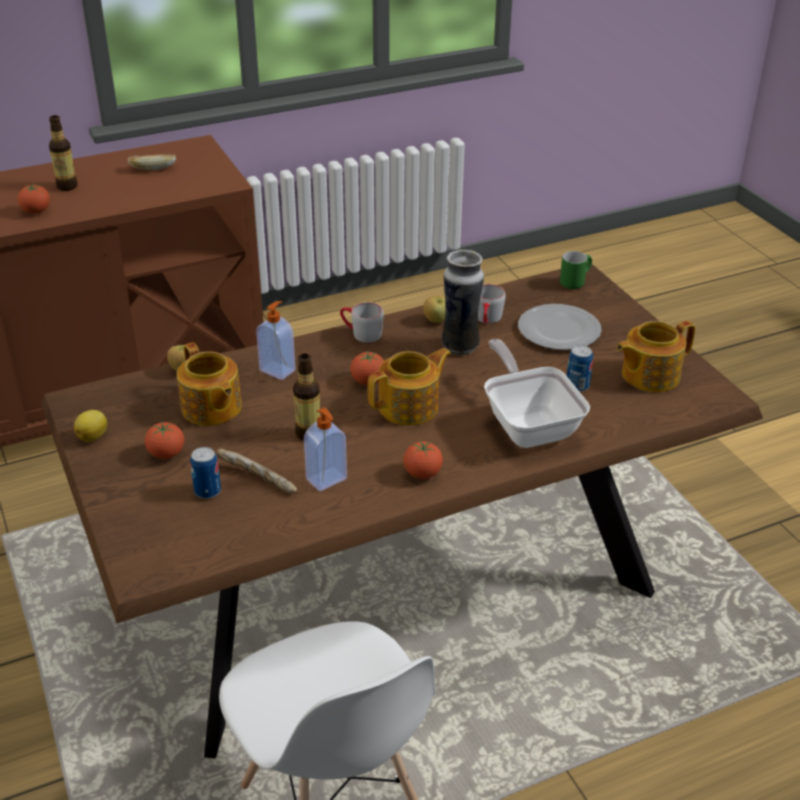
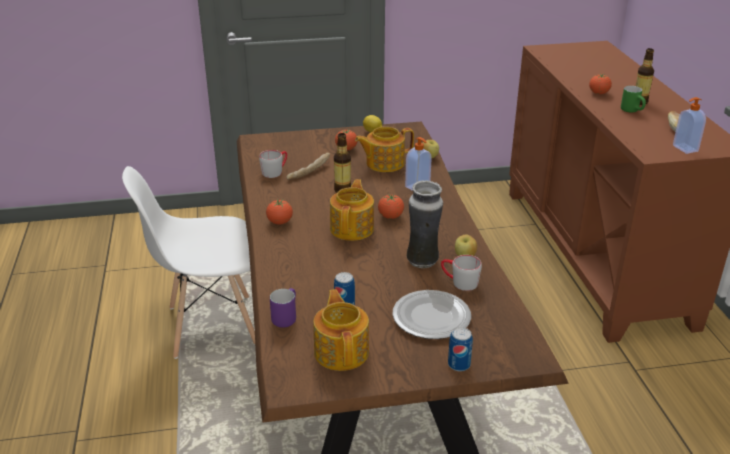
camera: 105 degrees right, 5 degrees down
can [190,447,221,499] -> can moved to [448,327,473,371]
soap dispenser [304,408,347,491] -> soap dispenser moved to [673,97,706,154]
grey mug [340,302,384,343] -> grey mug moved to [259,150,287,178]
teapot [368,348,451,425] -> teapot turned 150 degrees counterclockwise [330,179,374,241]
frying pan [484,339,590,448] -> none
green mug [560,251,592,289] -> green mug moved to [621,86,646,113]
none -> purple mug [270,288,296,328]

